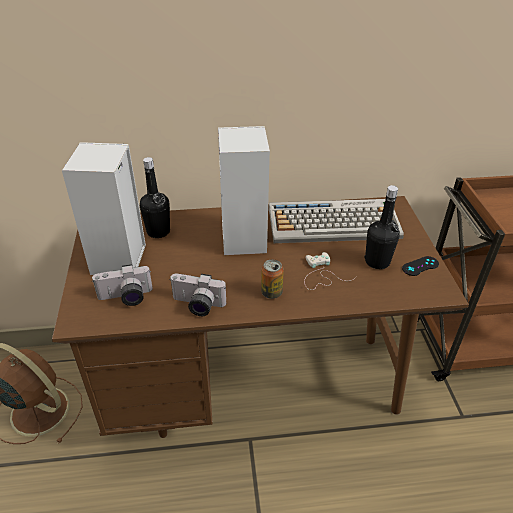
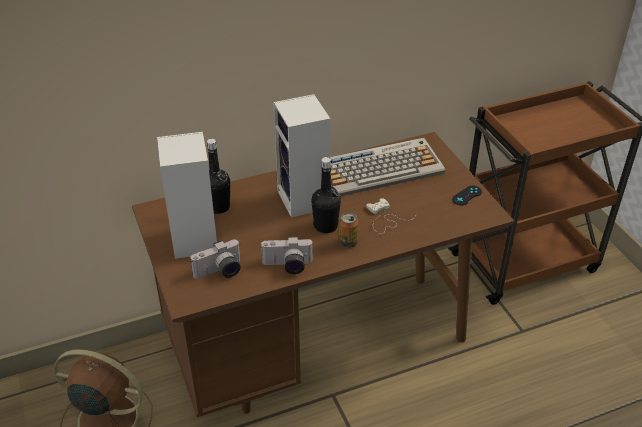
camera: 15 degrees left, 0 degrees up
black bottle [364,185,400,269] -> black bottle moved to [311,157,341,233]

